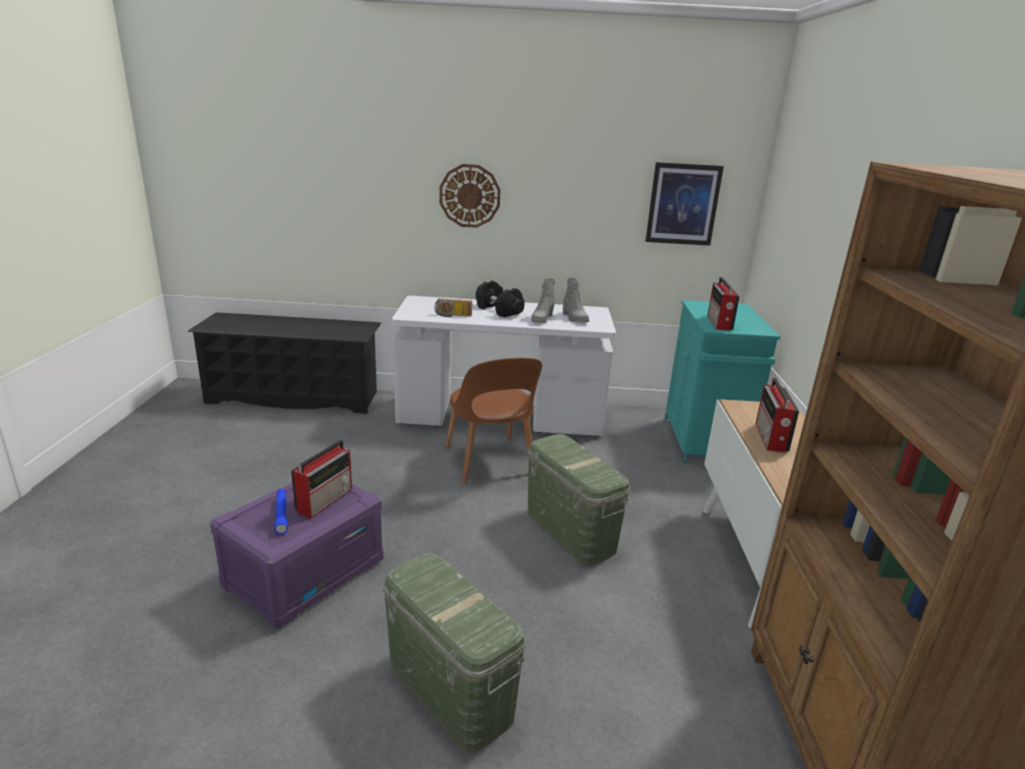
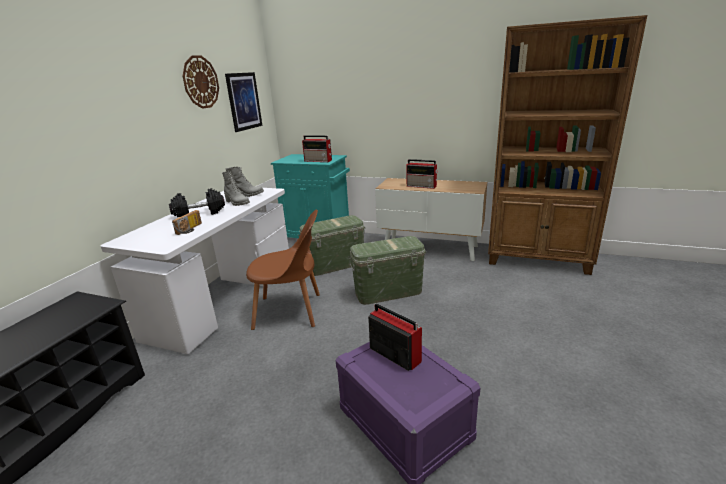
camera: 70 degrees left, 0 degrees up
blue flashlight [274,489,288,535] -> none
green storage box [383,553,526,752] -> green storage box moved to [298,215,365,276]
wall clock [440,164,500,228] -> wall clock moved to [182,55,219,109]

